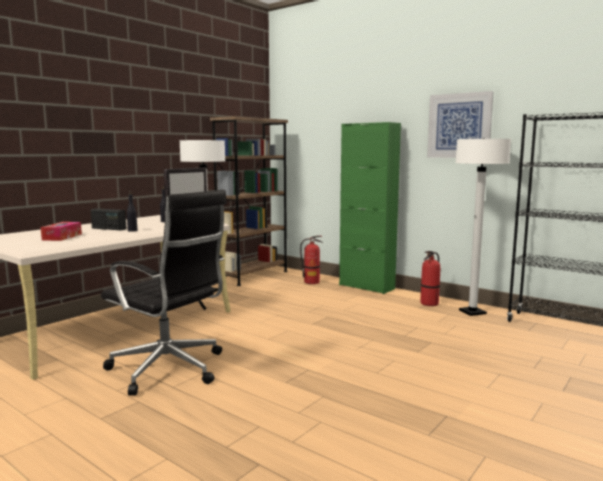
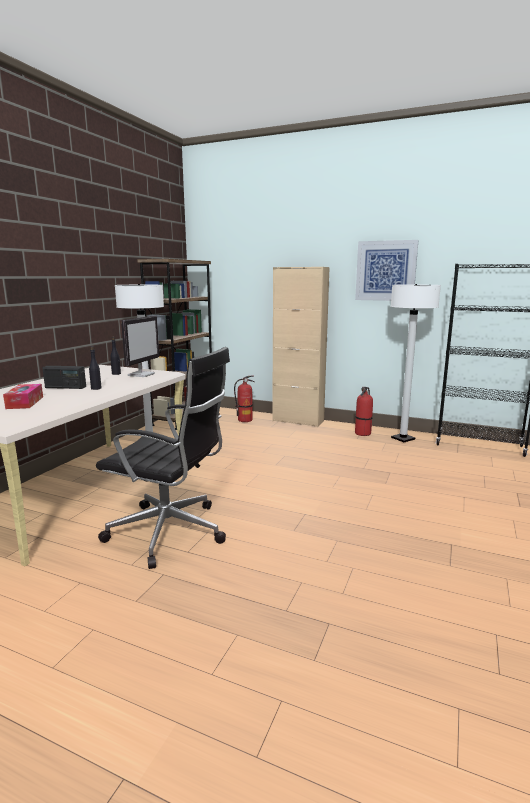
camera: 15 degrees left, 5 degrees up
green cabinet [339,122,401,294] -> beige cabinet [272,267,330,427]

